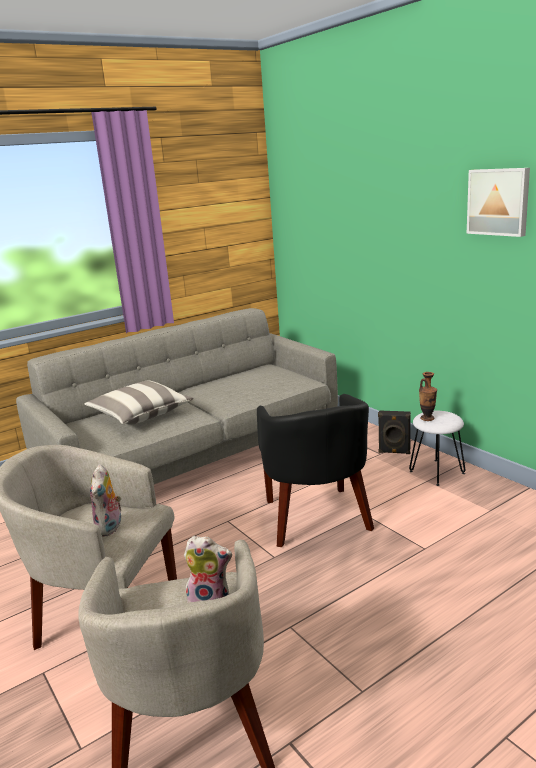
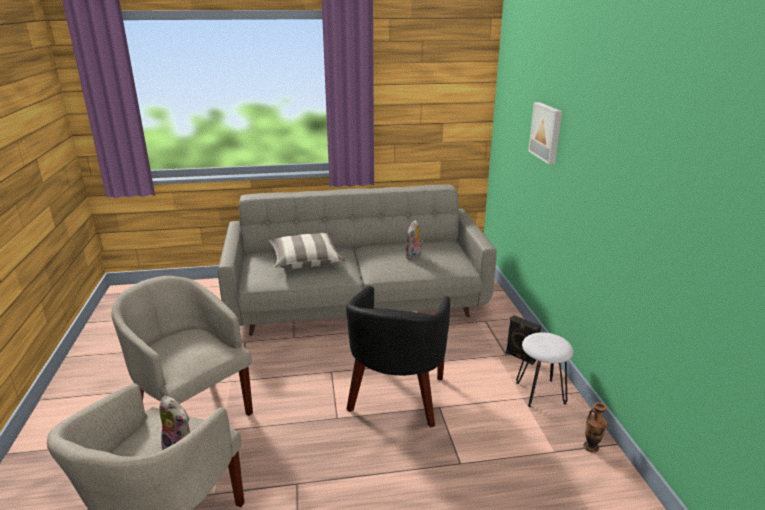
camera: 25 degrees right, 5 degrees up
plush toy [90,464,121,537] -> plush toy moved to [405,220,423,260]
vase [419,372,437,421] -> vase moved to [583,402,607,453]
picture [467,168,530,237] -> picture moved to [528,102,562,164]

